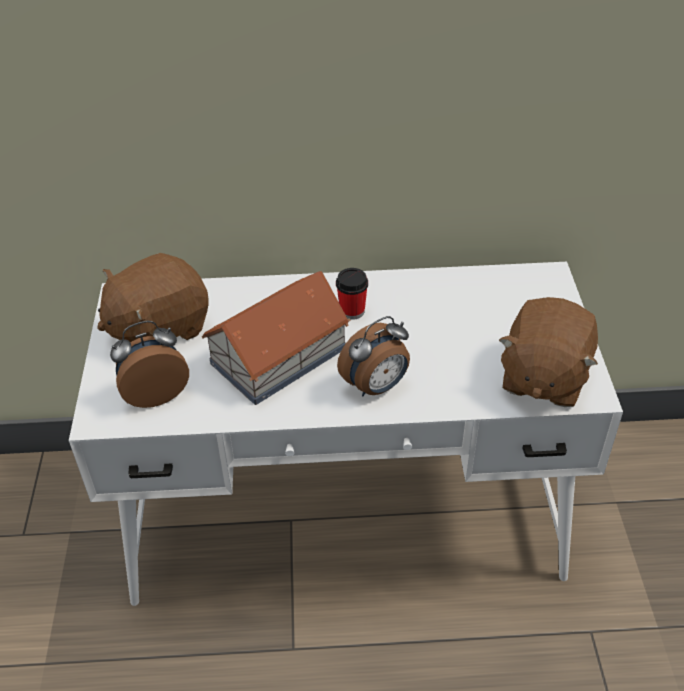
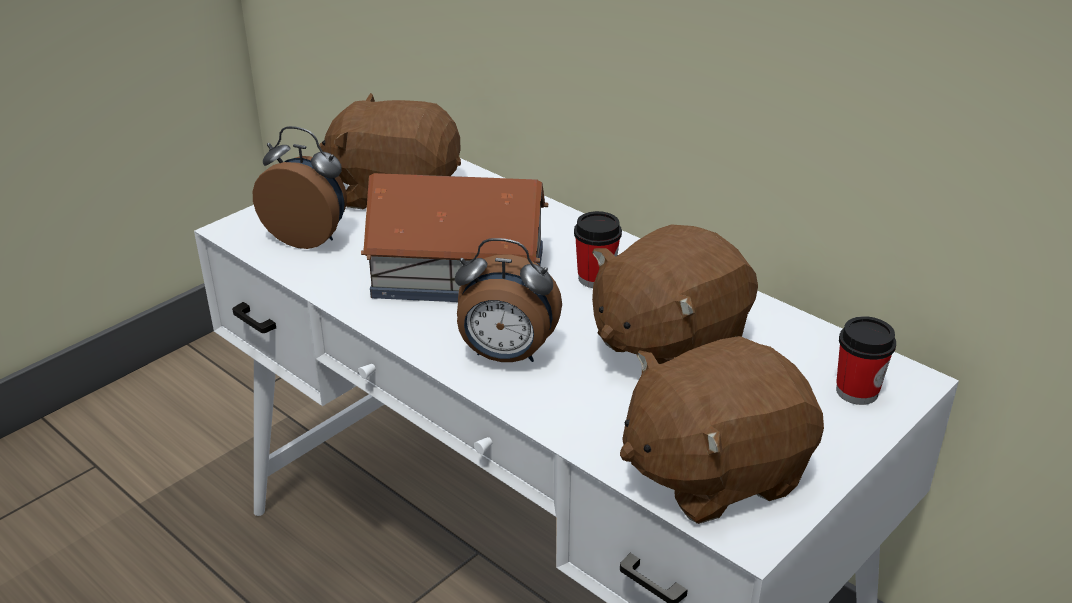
camera: 45 degrees right, 10 degrees down
none -> brown plush toy [592,224,758,365]
none -> cup [836,316,896,405]

